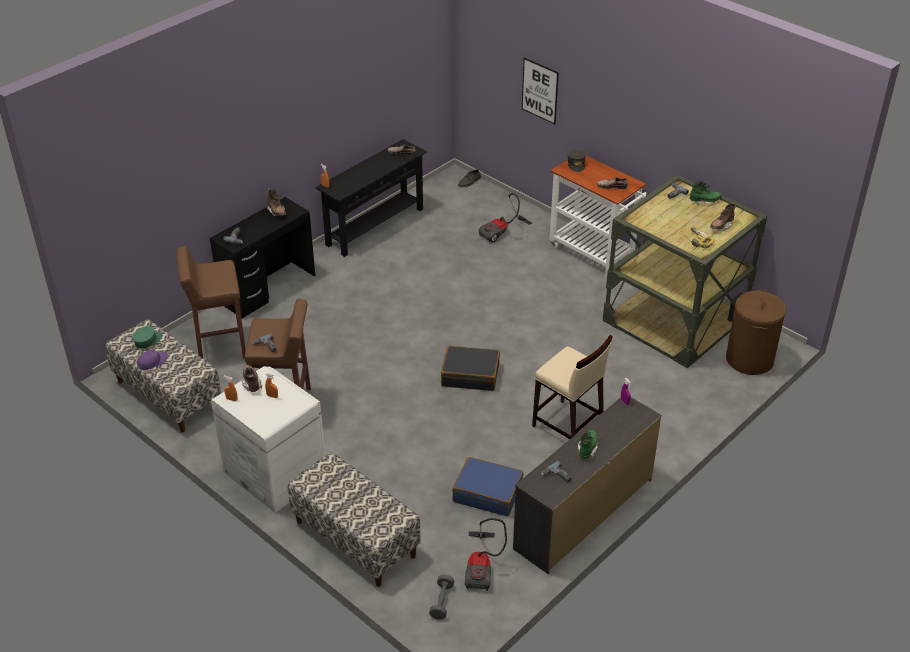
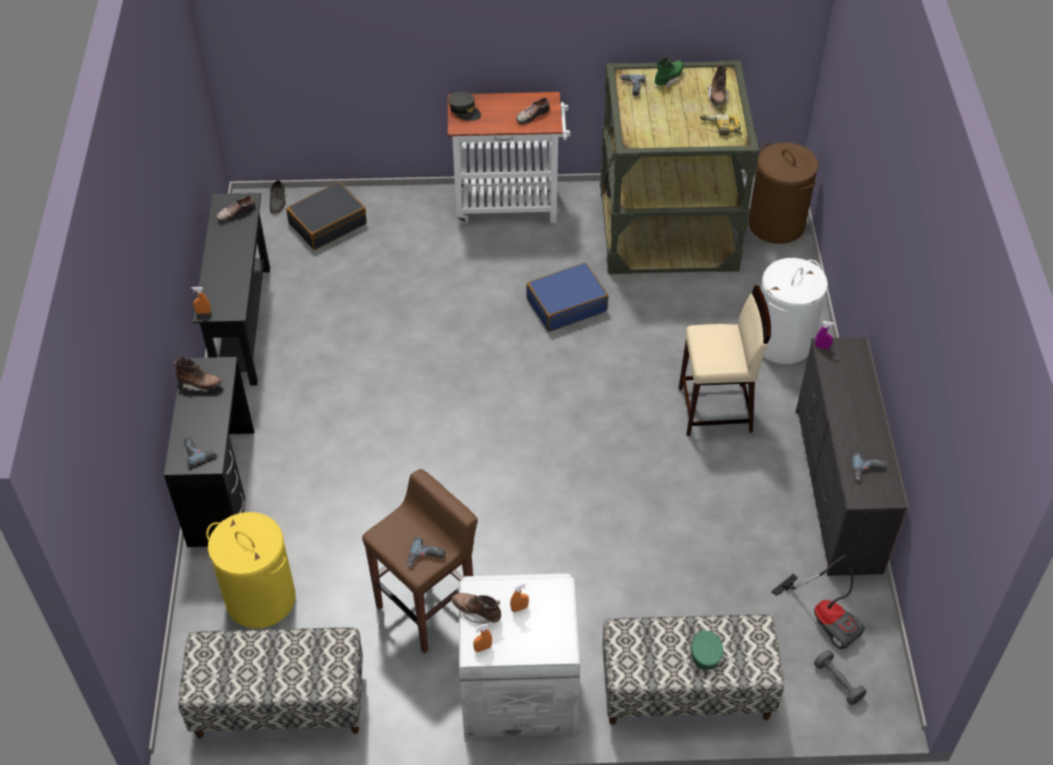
camera: 45 degrees left, 10 degrees up
green cap [132,326,162,348] -> green cap moved to [691,630,723,670]
purple cap [137,349,168,370] -> none
brown stool [176,246,246,359] -> yellow laundry basket [206,512,295,629]
black suitcase [441,346,500,391] -> black suitcase moved to [286,182,367,250]
blue suitcase [452,457,524,516] -> blue suitcase moved to [526,263,609,332]
vacuum cleaner [478,193,532,243] -> none
picture [522,58,559,124] -> none
green boot [578,429,599,459] -> none
none -> white laundry basket [761,258,828,364]

